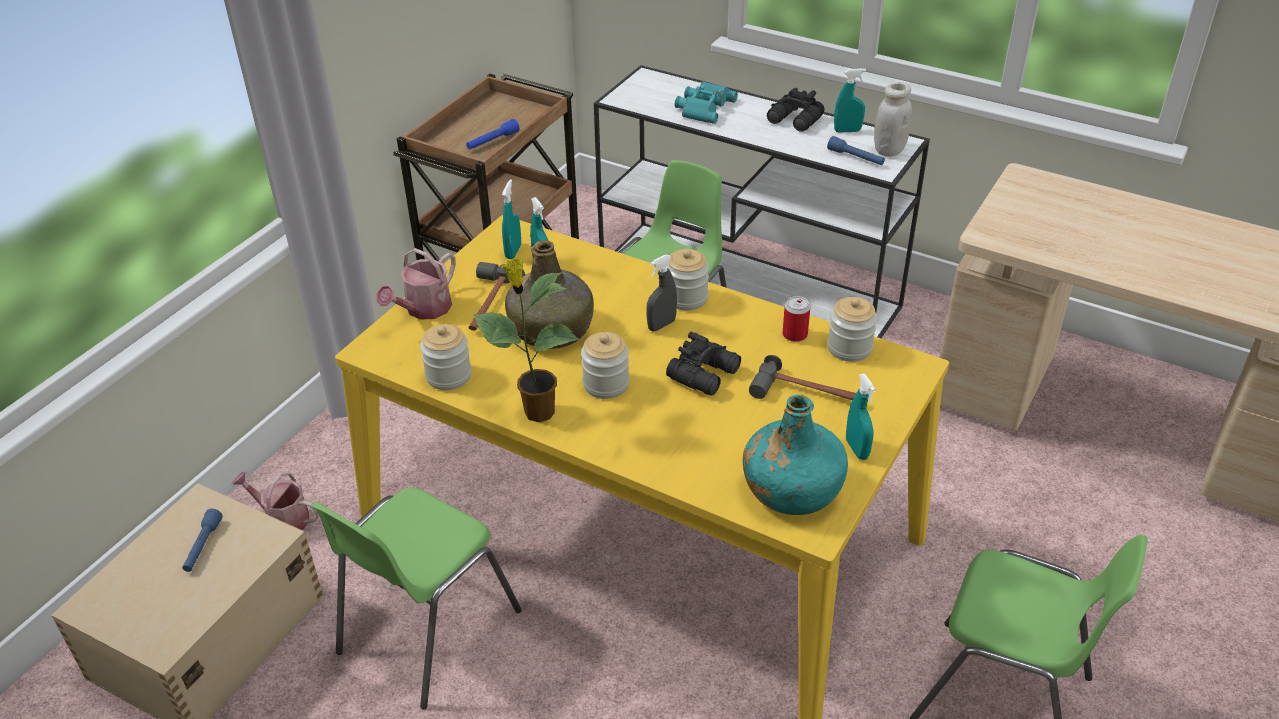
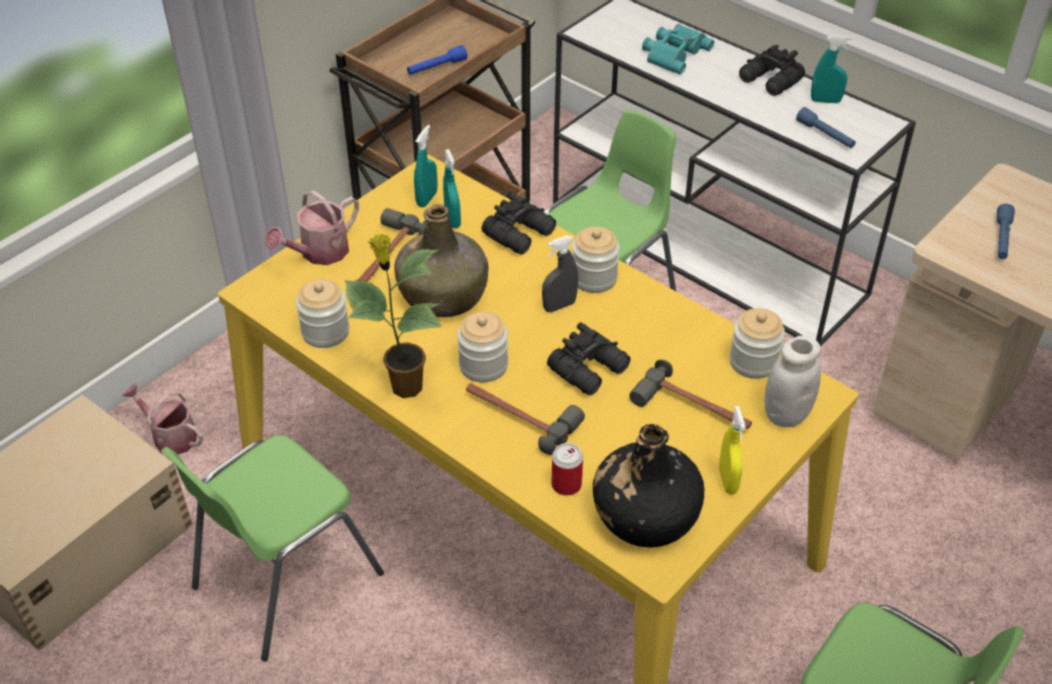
camera: 10 degrees right, 5 degrees up
blue flashlight [182,509,223,572] -> blue flashlight moved to [997,204,1015,259]
turquoise bottle [743,395,848,515] -> black bottle [593,424,704,547]
can [783,296,811,342] -> can moved to [552,443,583,496]
turquoise spray bottle [846,373,876,460] -> yellow spray bottle [719,406,746,495]
white jar [874,82,912,156] -> white jar moved to [765,335,821,427]
none -> hammer [466,383,585,455]
none -> black binoculars [482,191,556,254]

